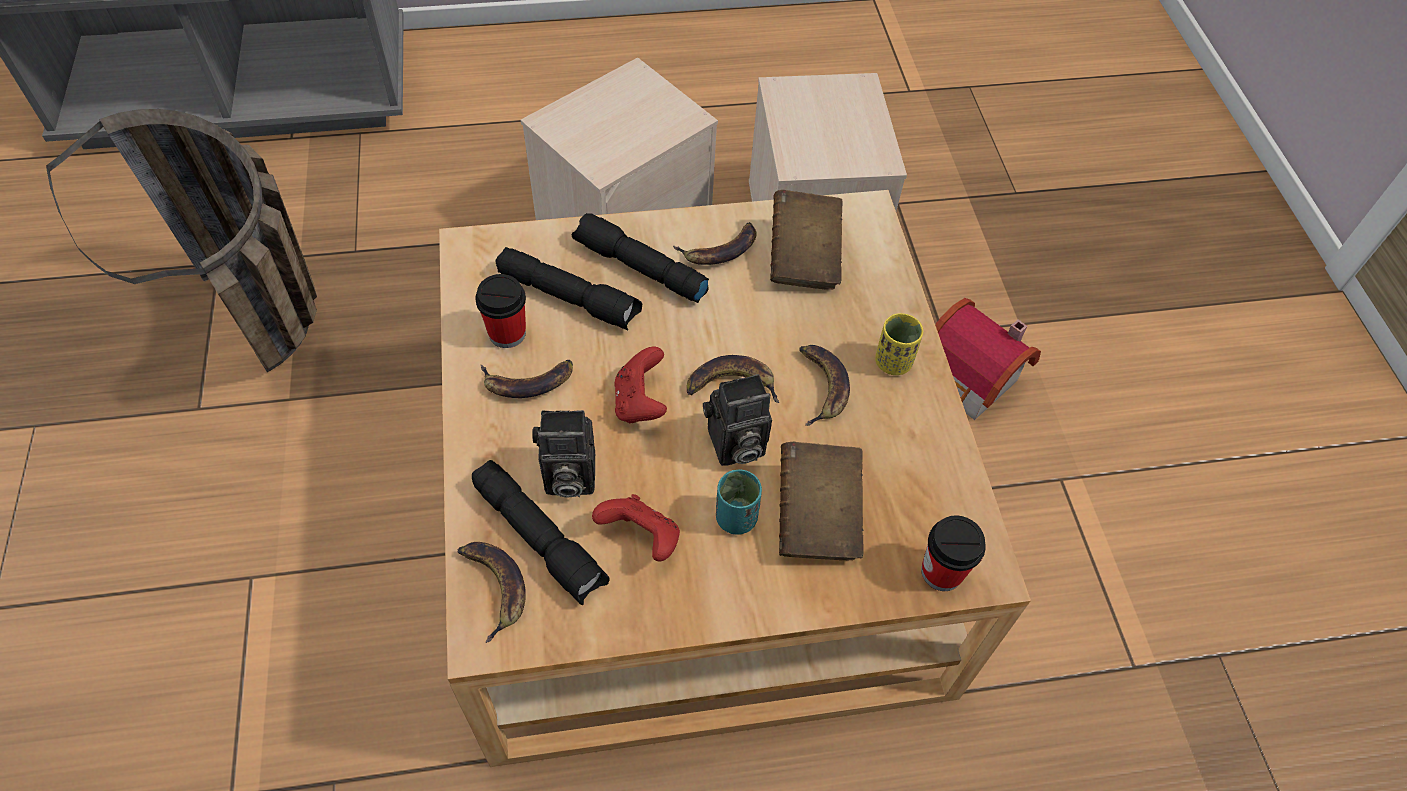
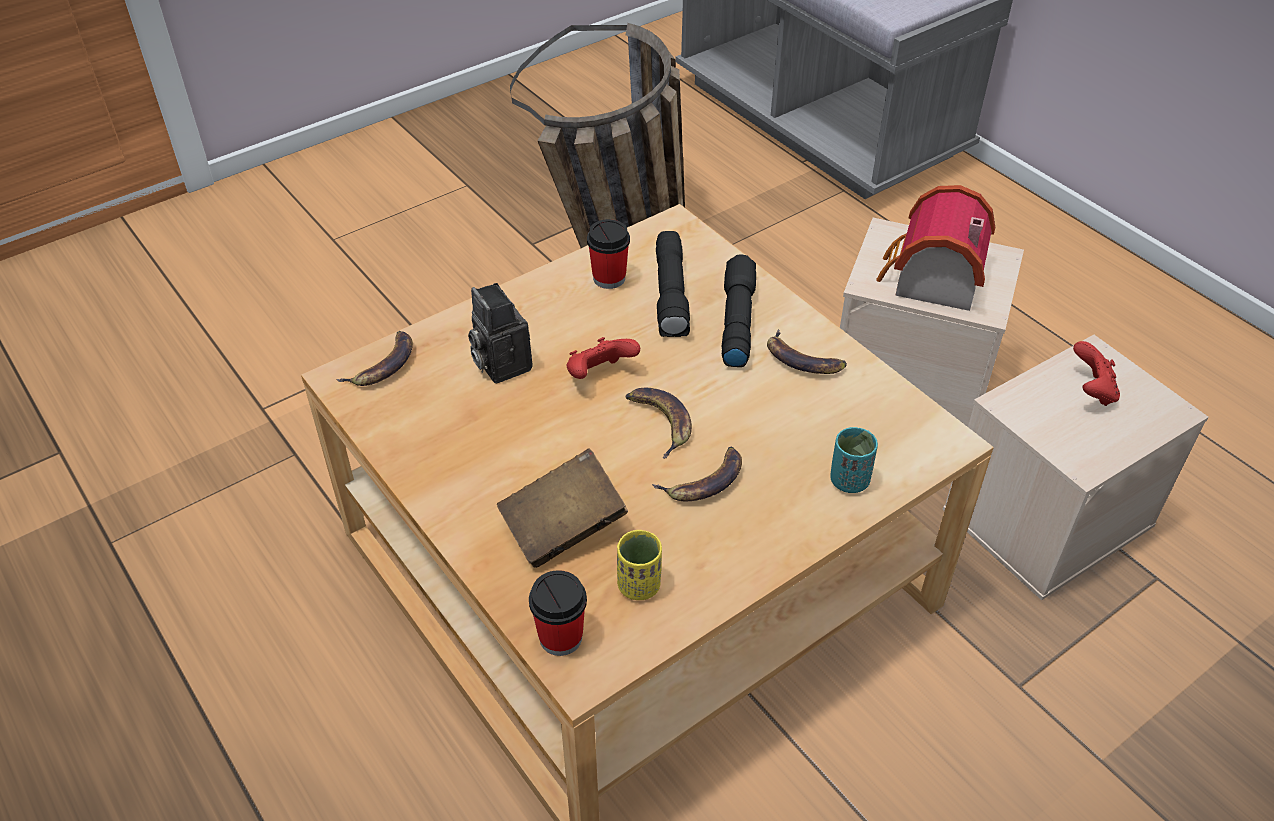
camera: 65 degrees right, 10 degrees down
black flashlight [472,460,610,605] -> none
banana [480,359,573,398] -> none
red game controller [592,494,680,562] -> red game controller moved to [1073,341,1120,406]
camera [703,374,772,466] -> none
turquoise cup [716,469,762,535] -> turquoise cup moved to [830,427,878,493]
brown book [770,190,843,289] -> none
yellow cup [875,313,923,375] -> yellow cup moved to [617,530,662,600]
toy house [935,298,1041,420] -> toy house moved to [876,185,995,311]

